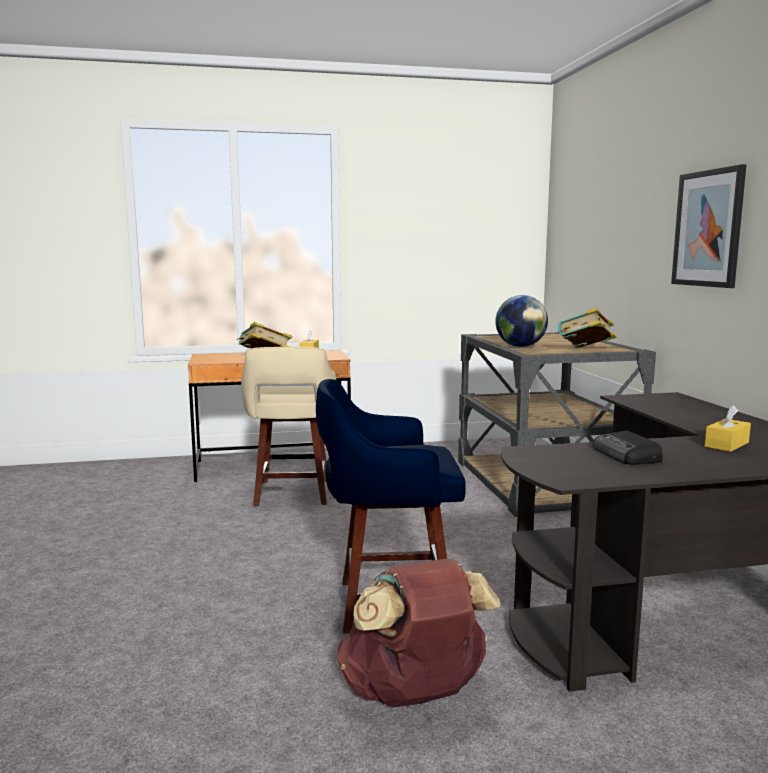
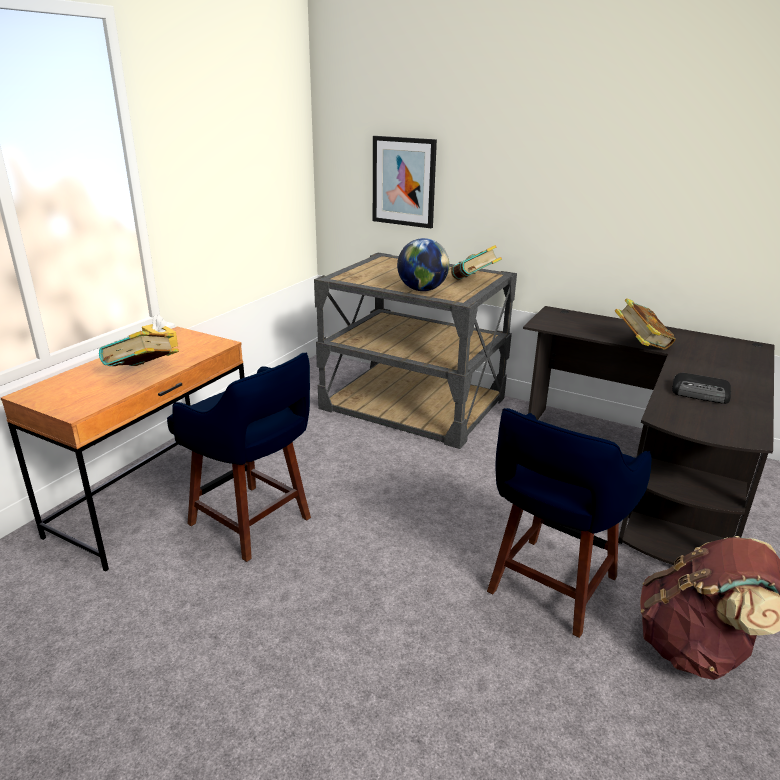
camera: 50 degrees left, 15 degrees up
beige stool [241,347,336,506] -> blue stool [167,352,311,562]
picture [671,164,746,288] -> picture moved to [373,136,437,228]
yellow tissue box [705,405,751,452] -> none
none -> book [615,298,676,349]

